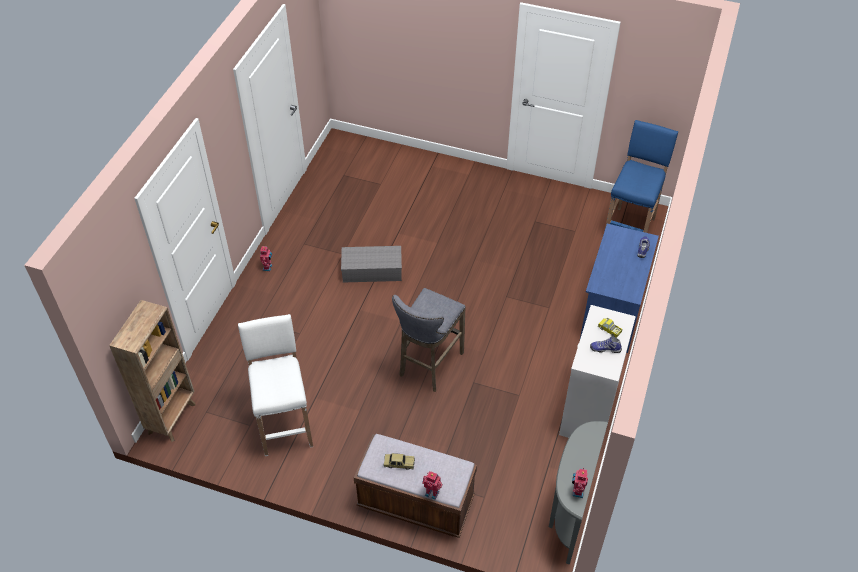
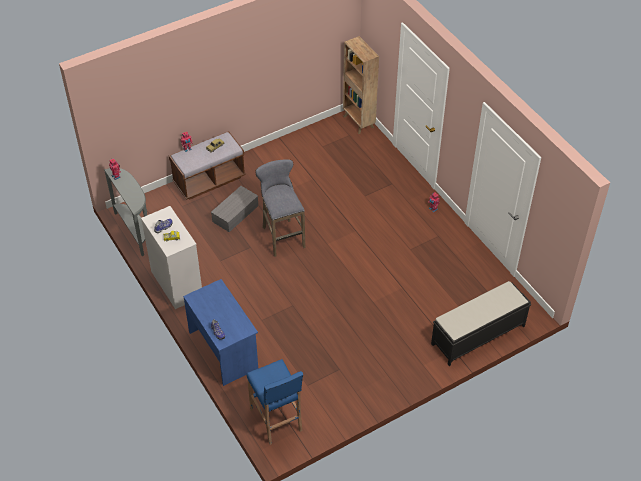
camera: 130 degrees right, 0 degrees up
white stool [238,314,313,456] -> none
grey storage box [341,246,402,283] -> grey storage box moved to [211,186,258,232]
none -> black bench [431,281,531,366]

